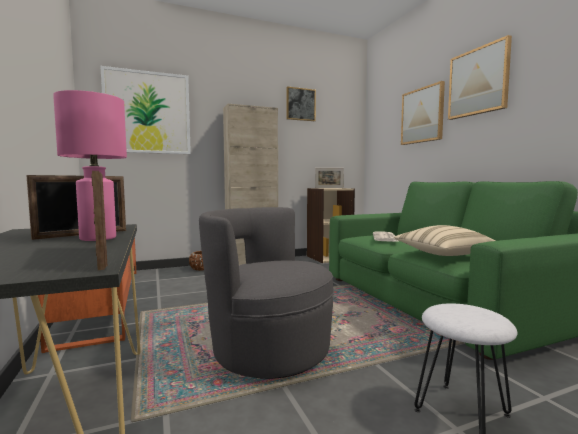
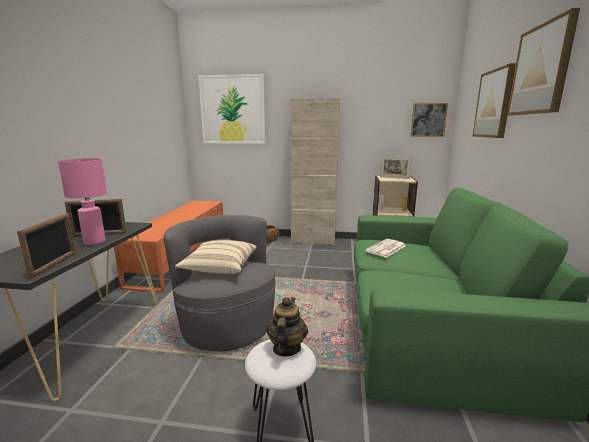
camera: 30 degrees right, 10 degrees up
picture [286,86,316,121] -> picture moved to [410,103,448,137]
beige pillow [394,225,495,256] -> beige pillow moved to [175,240,257,274]
none -> teapot [266,297,308,357]

